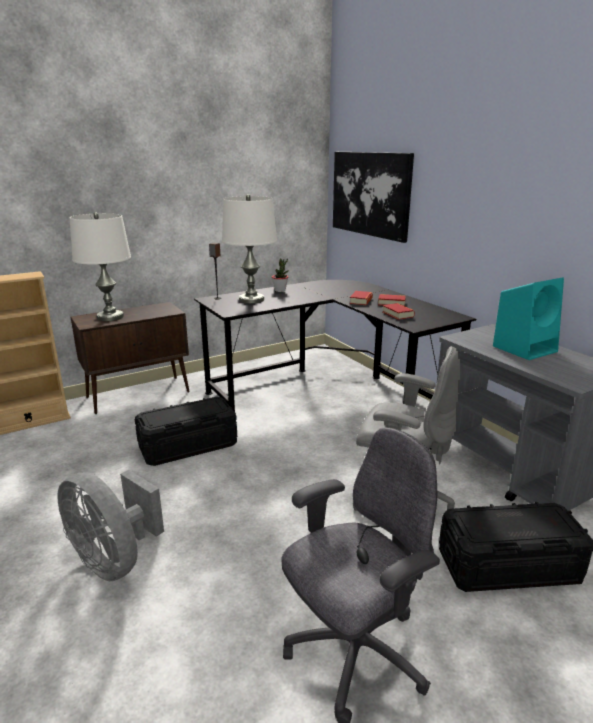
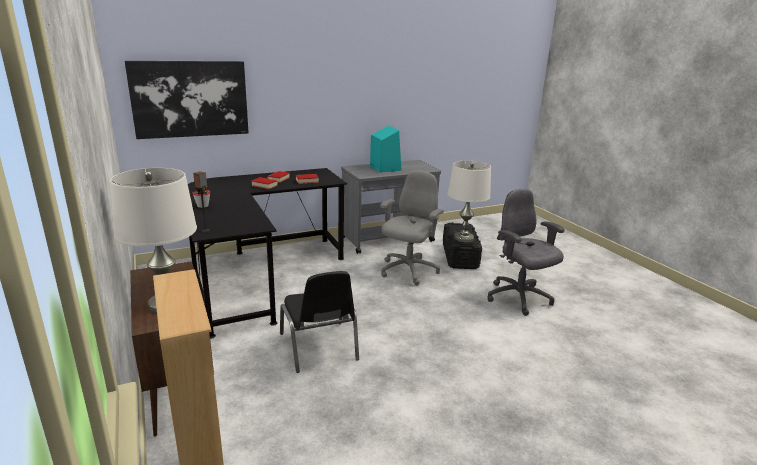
camera: 85 degrees left, 0 degrees up
grey fan [57,470,164,581] -> none
black storage box [135,397,237,466] -> black chair [280,271,359,373]
white table lamp [222,194,277,303] -> white table lamp moved to [448,161,491,242]

